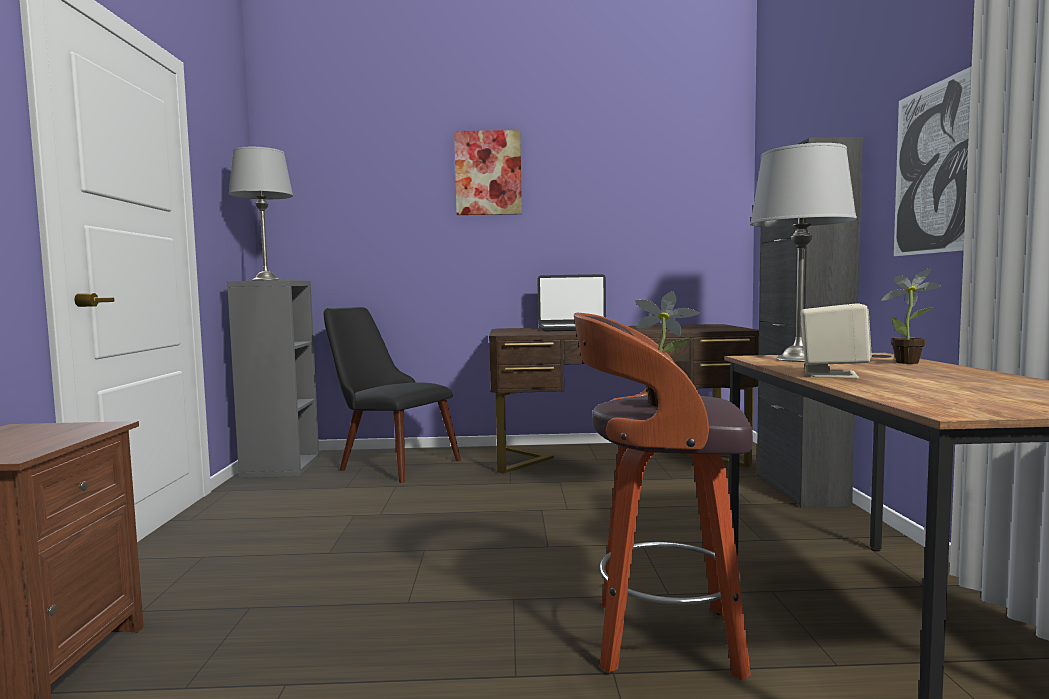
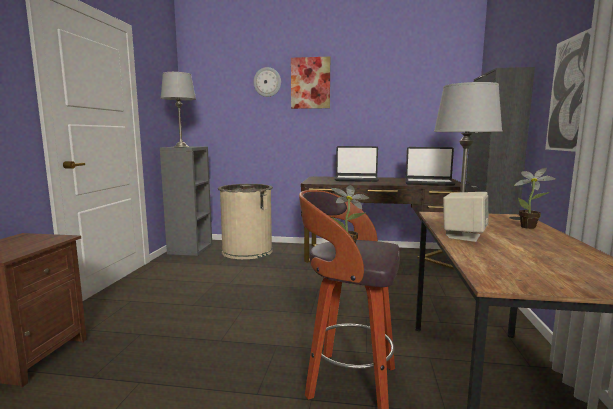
camera: 10 degrees right, 5 degrees up
black chair [323,307,461,483] -> beige trash can [218,184,273,259]
none -> wall clock [254,67,281,97]
none -> laptop [406,147,455,186]

